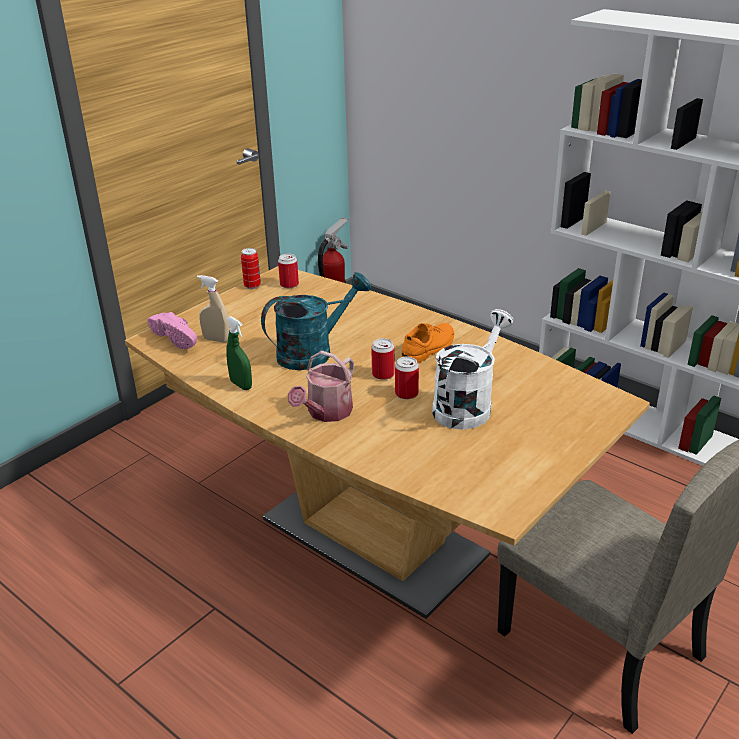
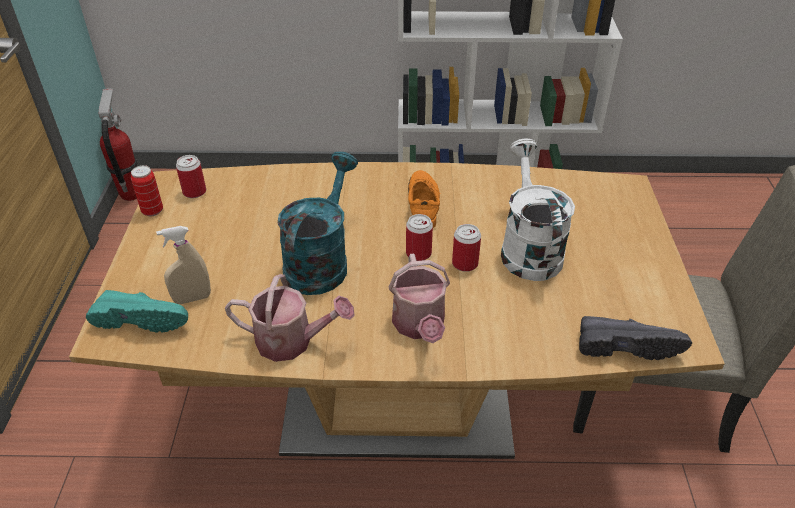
camera: 40 degrees left, 10 degrees up
pink shoe [147,312,197,349] -> turquoise shoe [86,290,188,333]
green spray bottle [226,316,252,390] -> watering can [225,274,355,362]
none -> black shoe [579,316,692,360]

